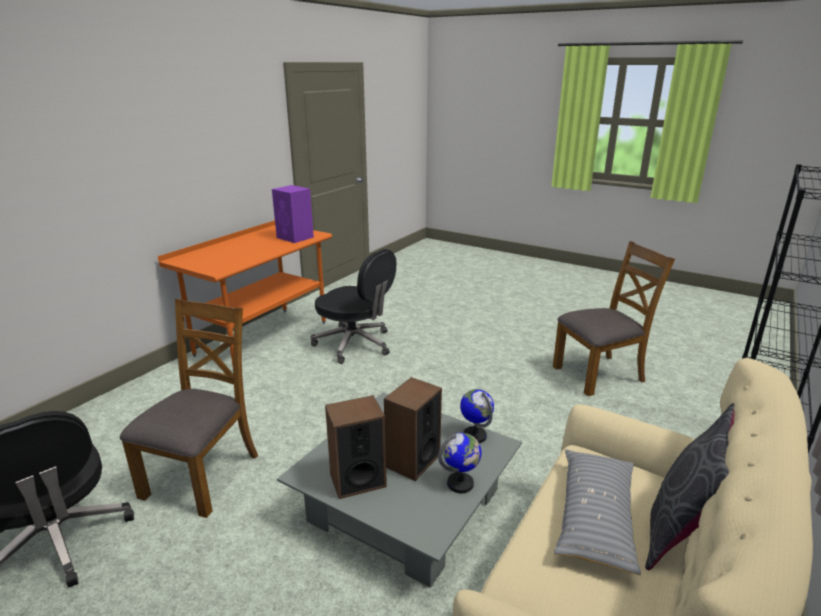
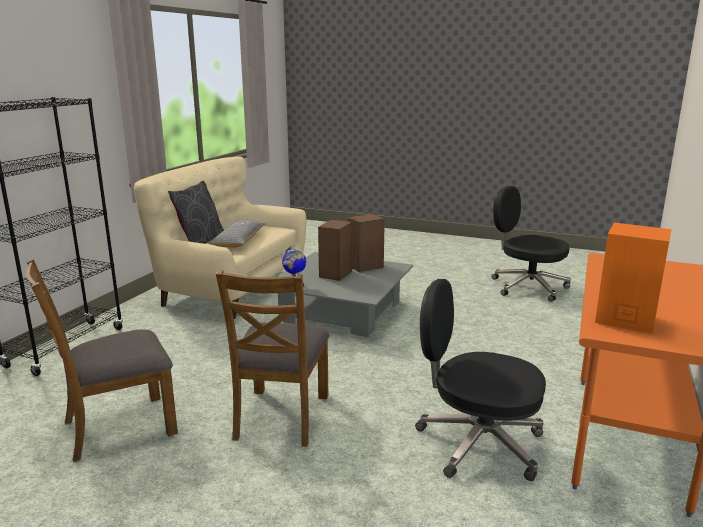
camera: 170 degrees right, 5 degrees down
brown chair [120,299,258,518] -> brown chair moved to [216,270,329,447]
purple speaker [272,185,314,243] -> orange speaker [595,223,672,334]
globe [438,433,481,493] -> none

